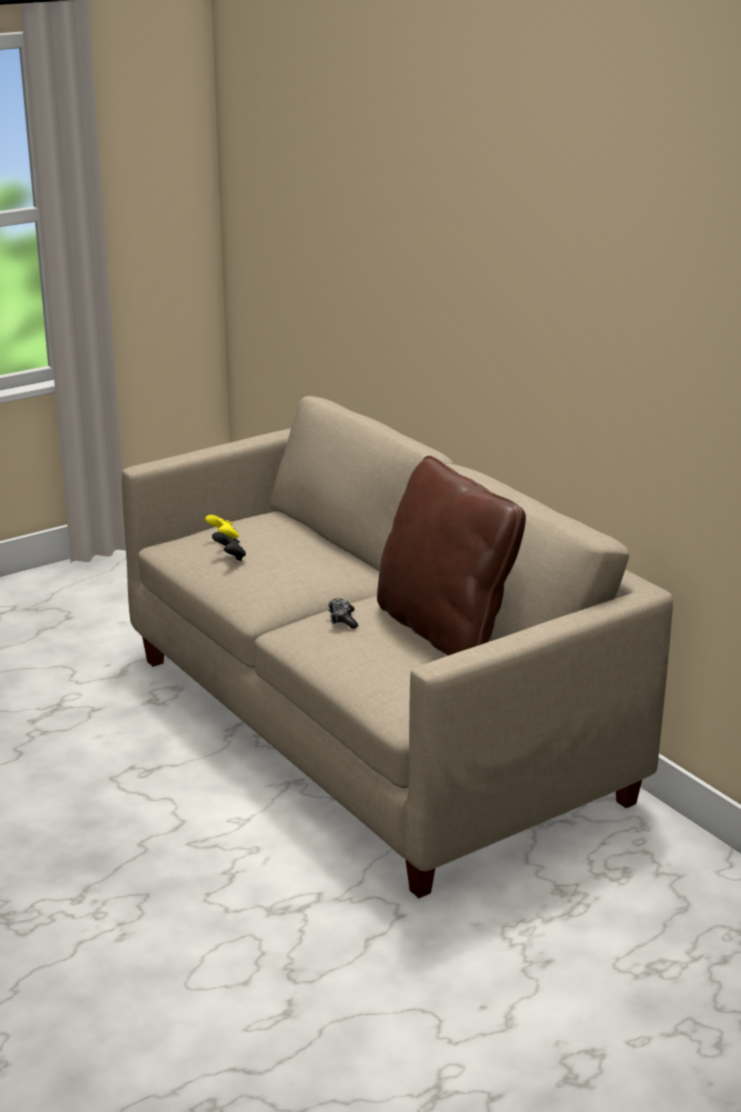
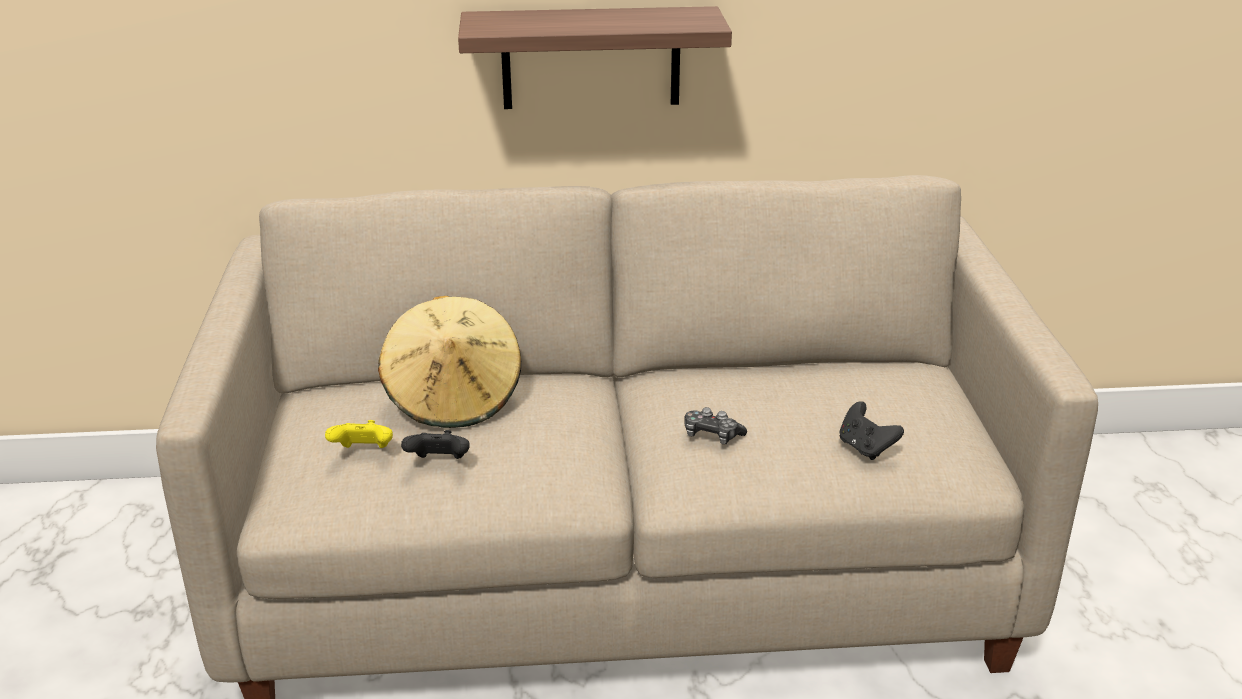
camera: 60 degrees left, 5 degrees up
brown pillow [377,456,526,656] -> none
none -> beige hat [378,296,521,428]
none -> shelf [458,6,732,109]
none -> black game controller [840,401,904,460]

